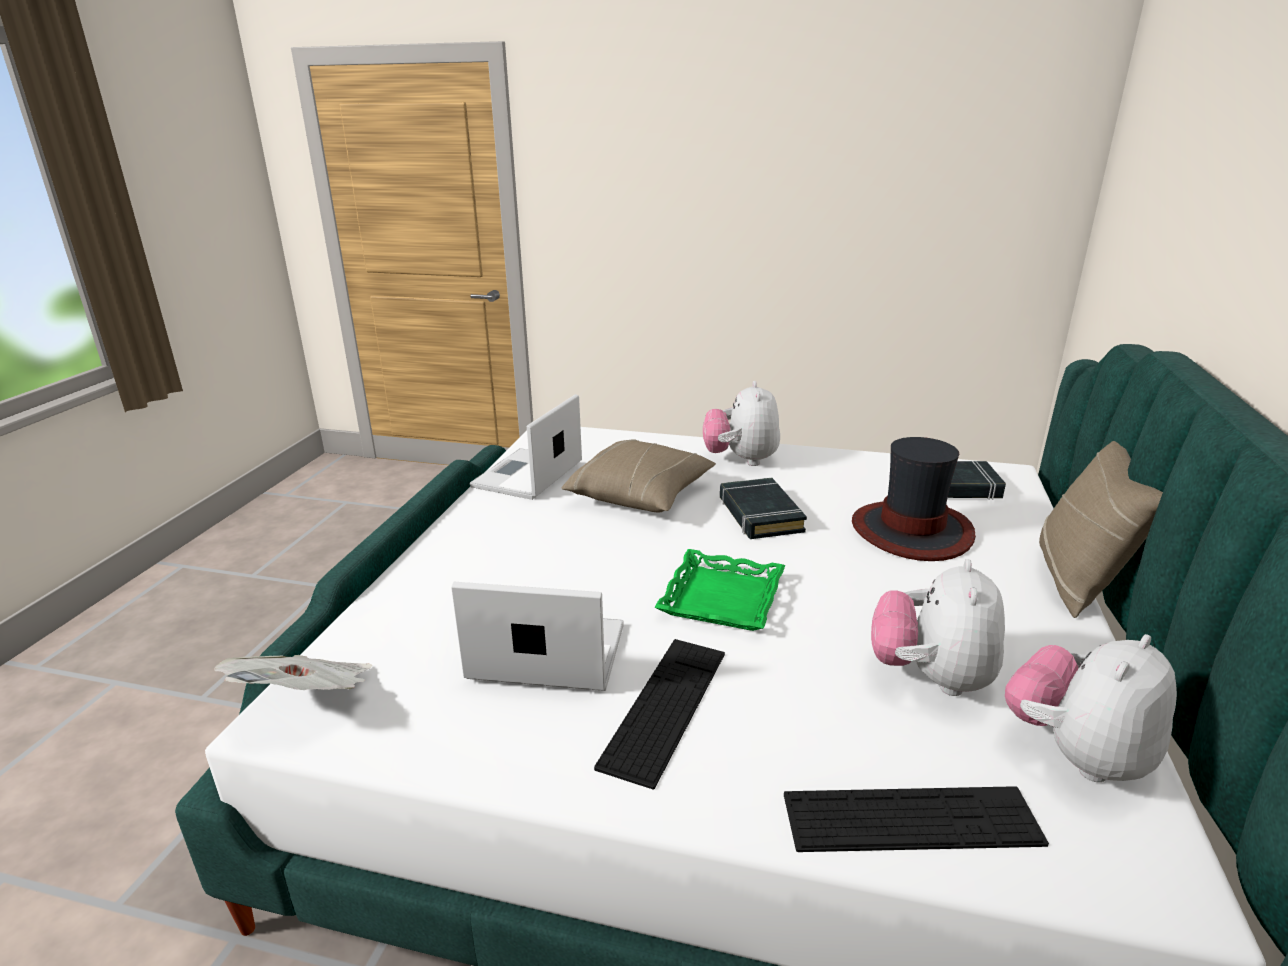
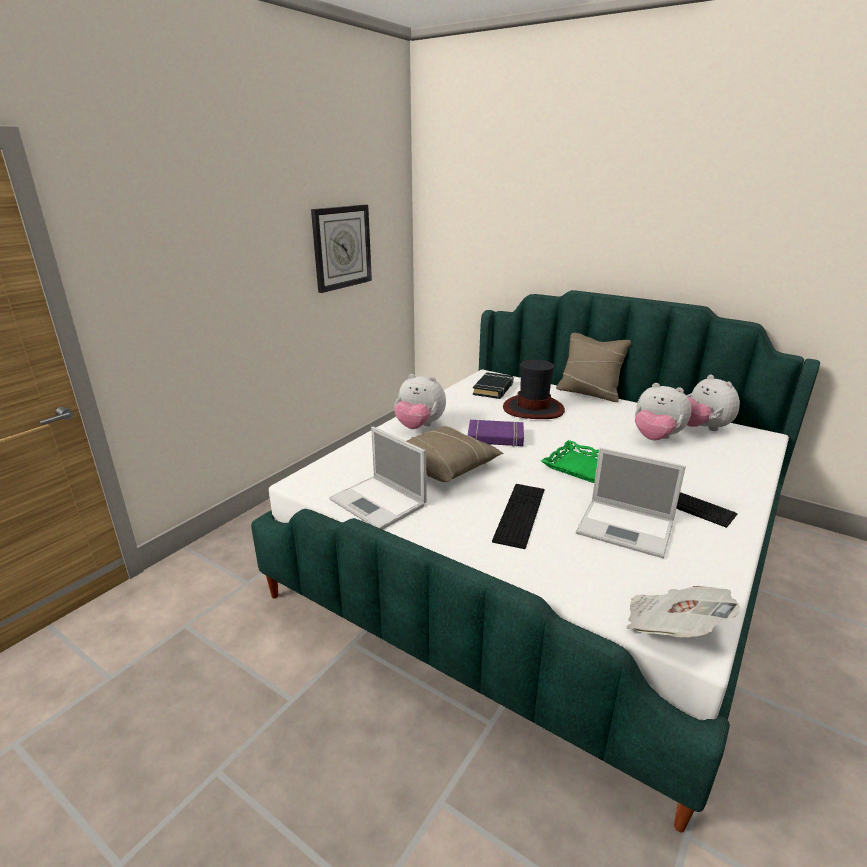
camera: 70 degrees left, 0 degrees up
laptop [451,582,624,691] -> laptop turned 90 degrees counterclockwise [576,448,686,558]
black book [720,478,807,539] -> purple book [468,420,524,447]
keyboard [784,786,1049,852] -> keyboard moved to [492,484,545,549]
none -> wall clock [311,205,372,293]

